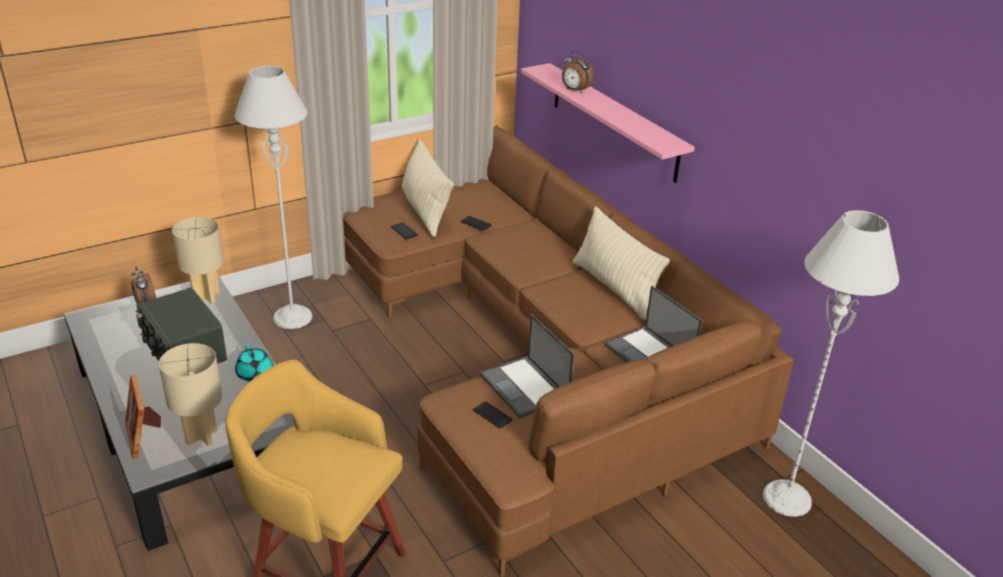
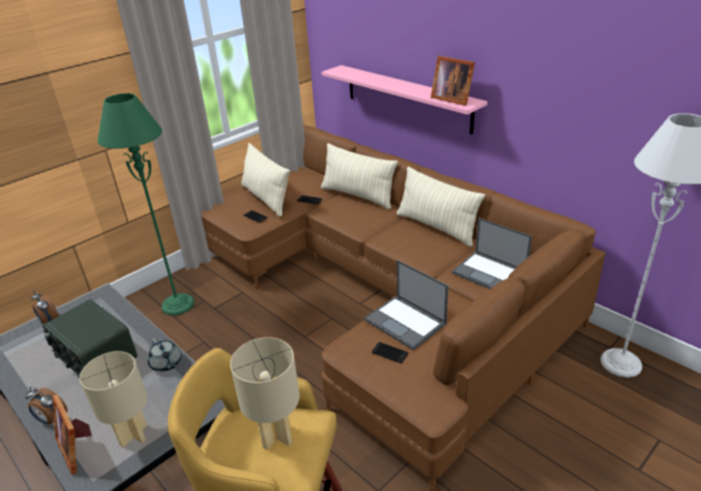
camera: 10 degrees left, 0 degrees up
beige table lamp [172,217,224,304] -> beige table lamp moved to [230,337,300,450]
grey floor lamp [235,66,312,329] -> green floor lamp [98,93,194,315]
turquoise teapot [235,344,273,382] -> grey teapot [147,338,182,372]
alarm clock [562,50,594,93] -> alarm clock moved to [25,386,68,424]
none -> beige pillow [321,143,398,209]
none -> picture frame [431,56,475,106]

